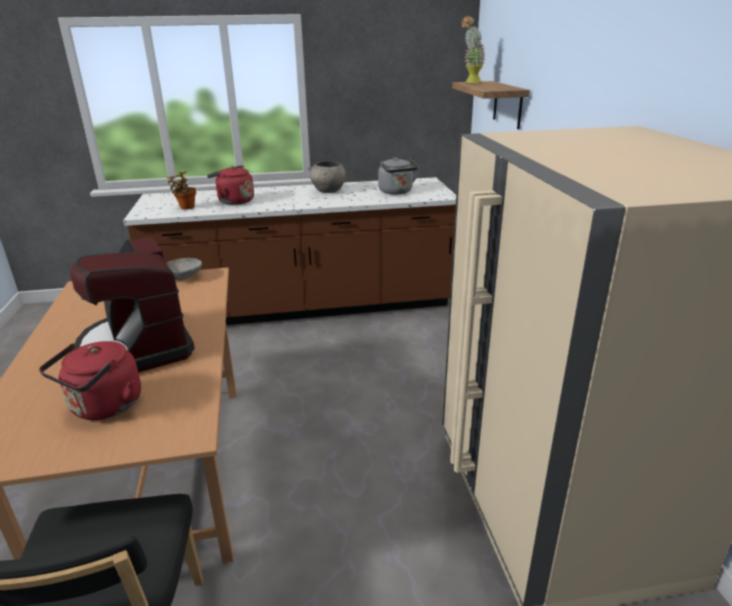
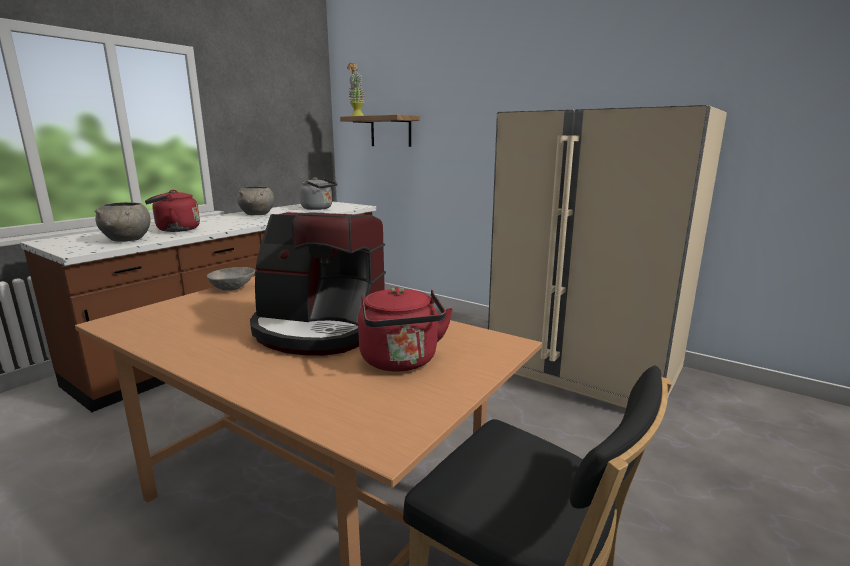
camera: 45 degrees left, 10 degrees down
potted plant [167,171,196,209] -> grey bowl [95,202,151,241]

